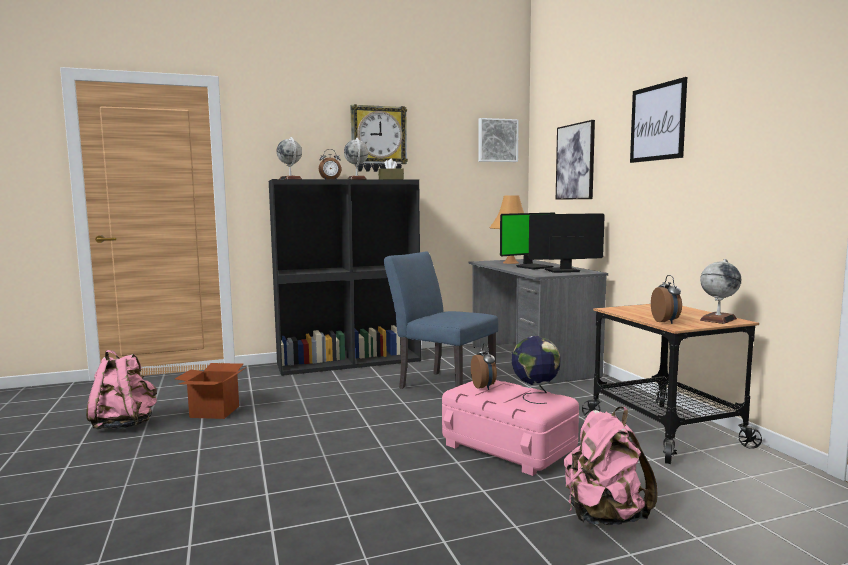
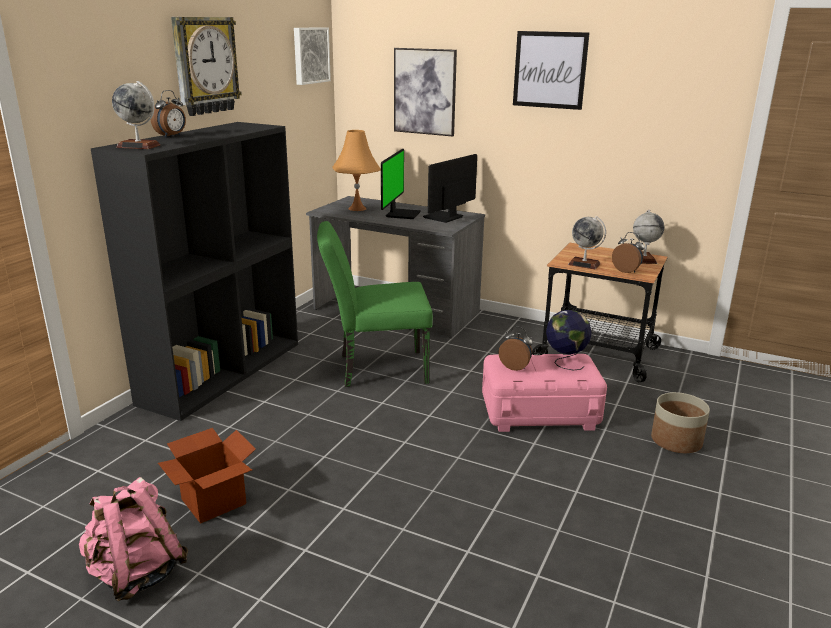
camera: 45 degrees left, 15 degrees up
globe [344,138,368,179] -> globe moved to [568,216,606,269]
brown tissue box [378,159,404,180] -> none
blue chair [384,251,498,389] -> green chair [317,221,433,387]
pink backpack [564,407,658,525] -> planter [651,392,710,453]

